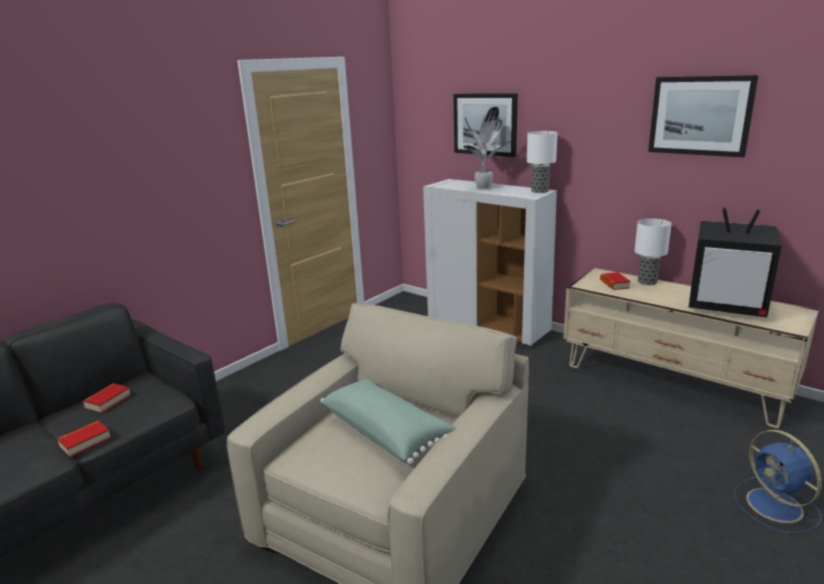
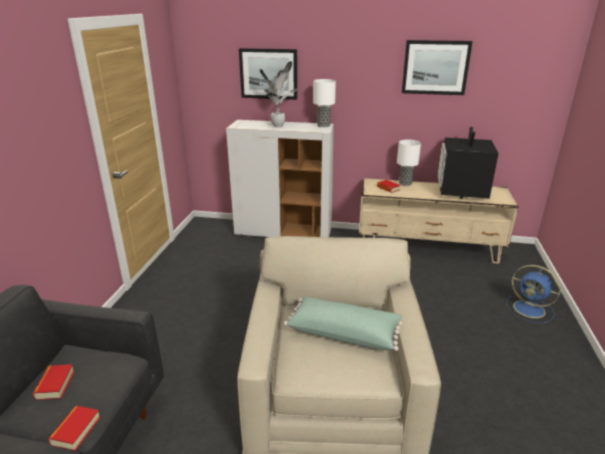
camera: 30 degrees left, 5 degrees up
television [689,207,782,318] -> television turned 105 degrees clockwise [437,127,499,199]

